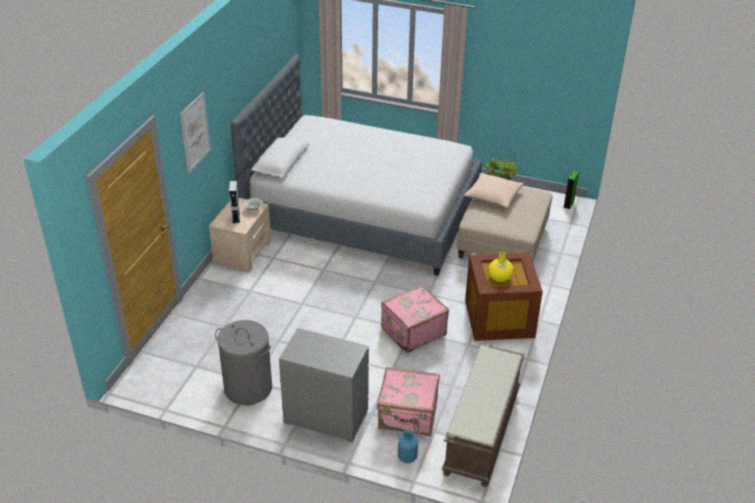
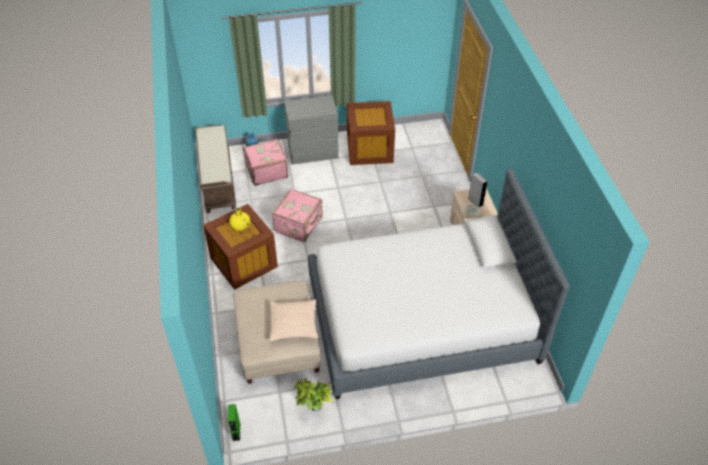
camera: 150 degrees right, 10 degrees up
picture [180,92,211,173] -> none
grey laundry basket [215,320,272,405] -> brown storage box [347,101,395,165]

